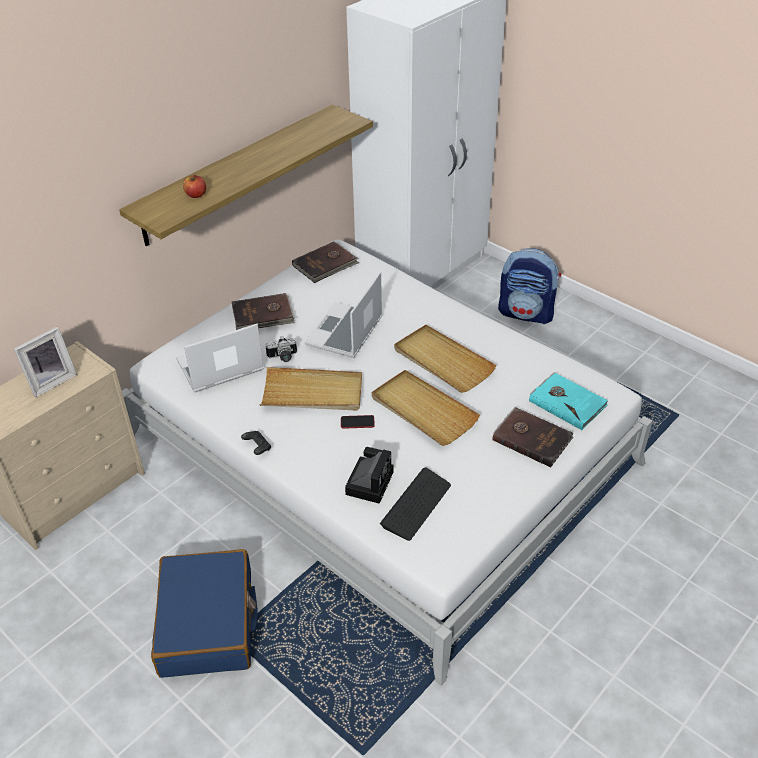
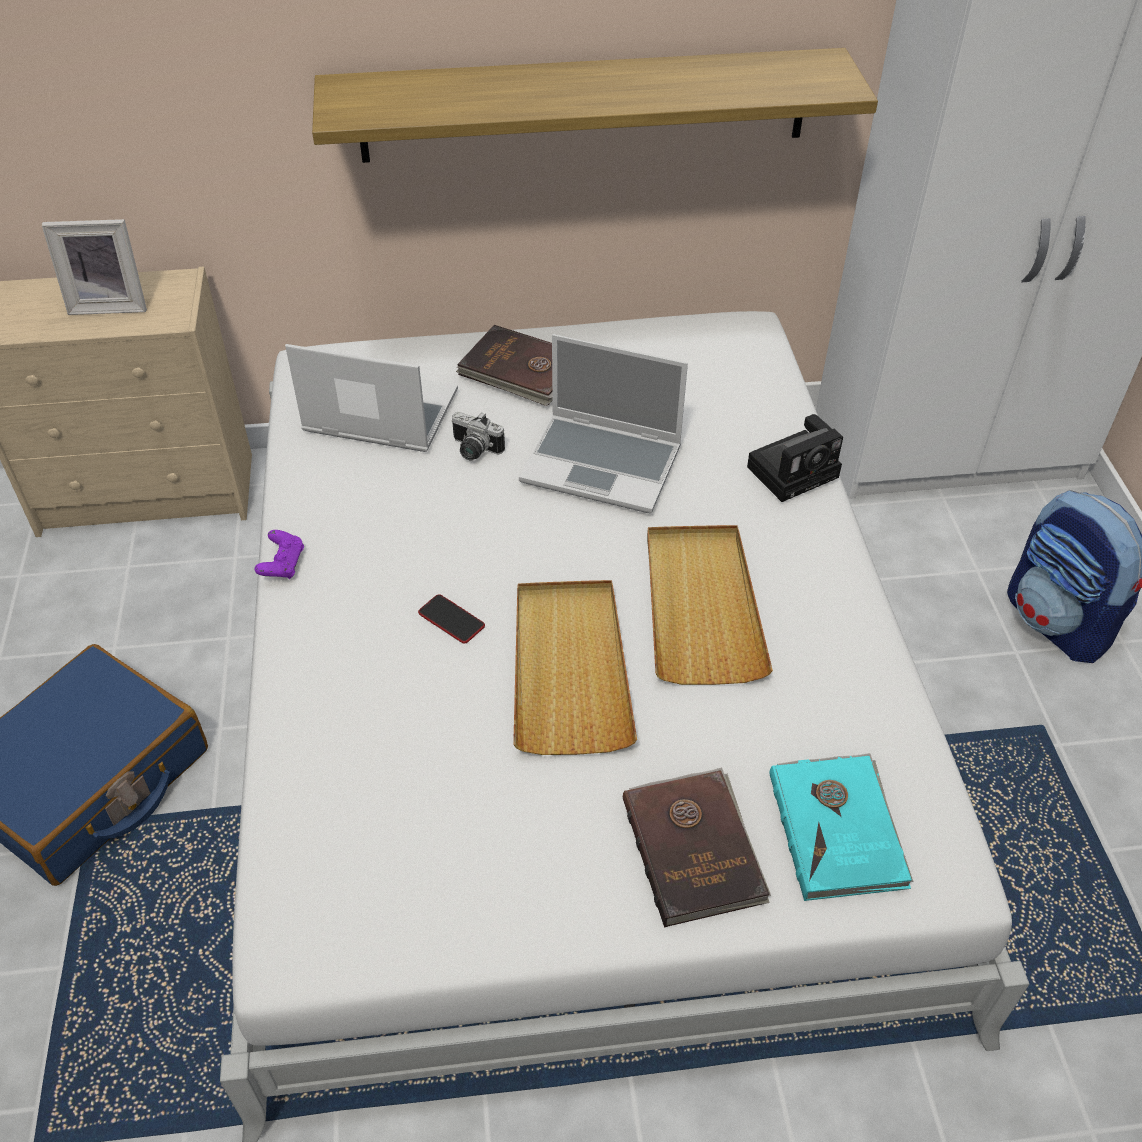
camera: 40 degrees right, 5 degrees up
apple [183,175,206,198] -> none
black game controller [241,431,271,455] -> purple game controller [255,530,304,579]
beige tray [259,367,362,411] -> none
brown book [292,242,359,283] -> none
laptop [305,272,382,358] -> laptop turned 135 degrees counterclockwise [519,334,688,513]
camera [345,447,393,504] -> camera moved to [747,414,843,502]
keyboard [380,468,451,541] -> none

